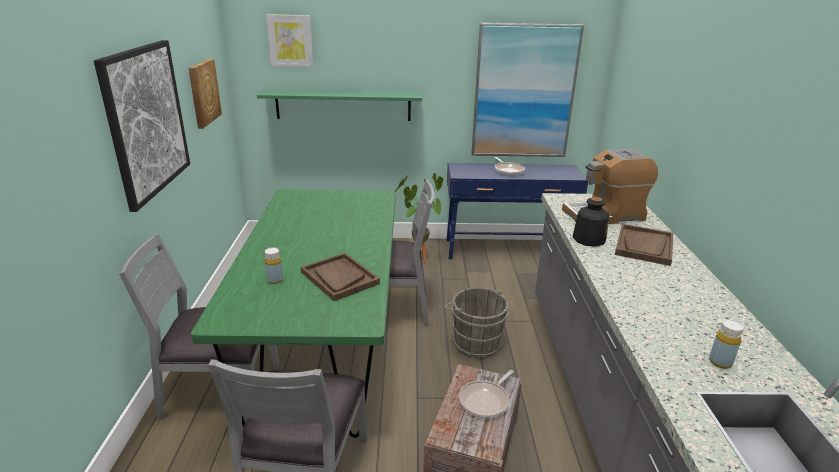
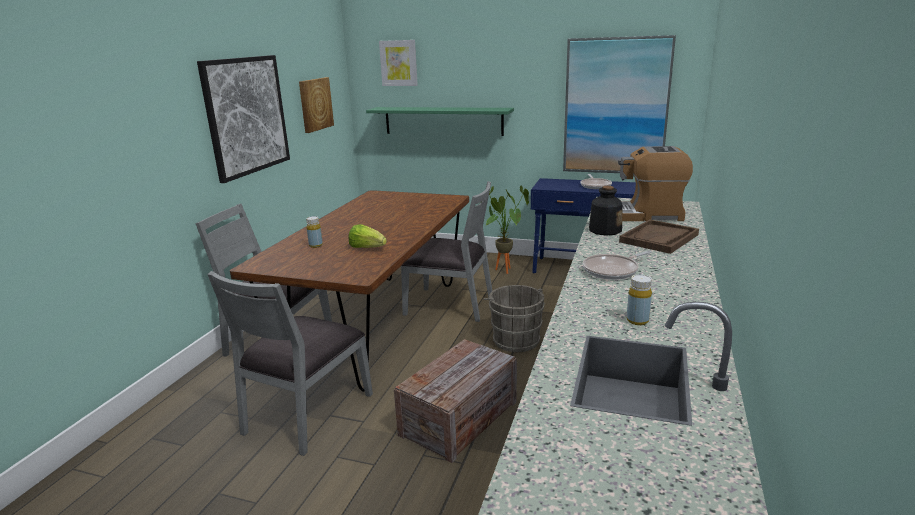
camera: 20 degrees right, 5 degrees down
green dining table [191,189,396,438] -> brown dining table [230,190,469,392]
brown tray [301,253,380,301] -> lettuce [349,224,387,248]
frying pan [459,370,513,418] -> frying pan moved to [583,251,651,280]

